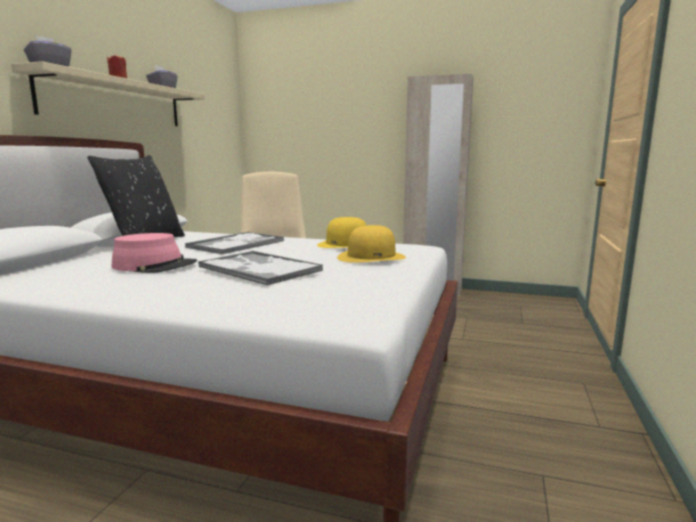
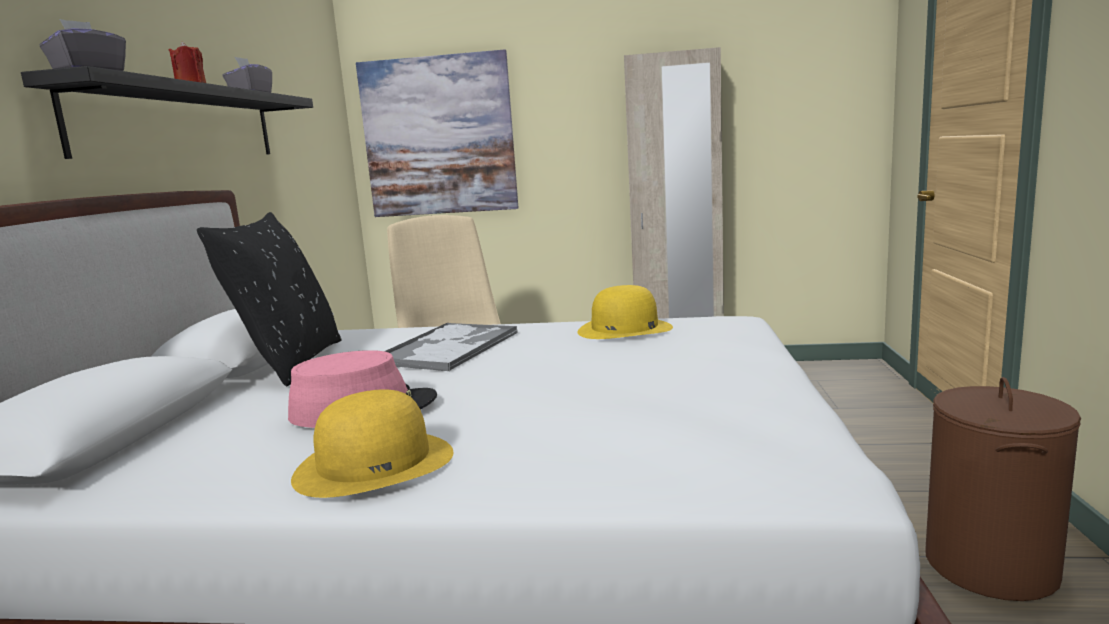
camera: 10 degrees left, 0 degrees up
beige shelf [11,61,205,126] -> black shelf [21,66,313,159]
tray [198,251,323,286] -> none
yellow hat [337,225,406,263] -> yellow hat moved to [291,389,453,498]
none -> picture [356,49,518,217]
none -> brown laundry basket [926,377,1081,601]

